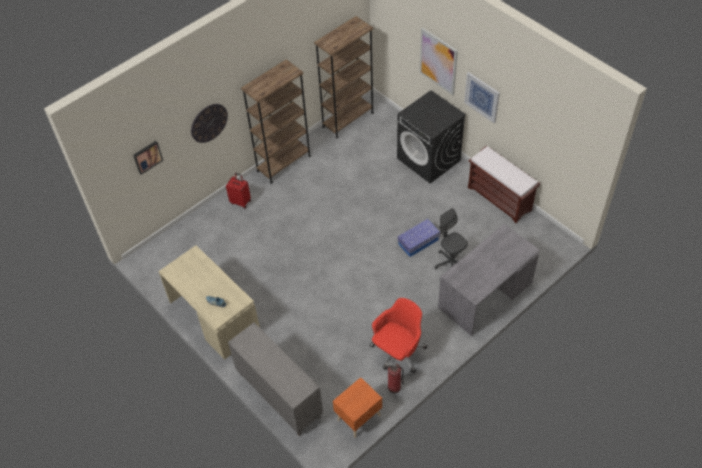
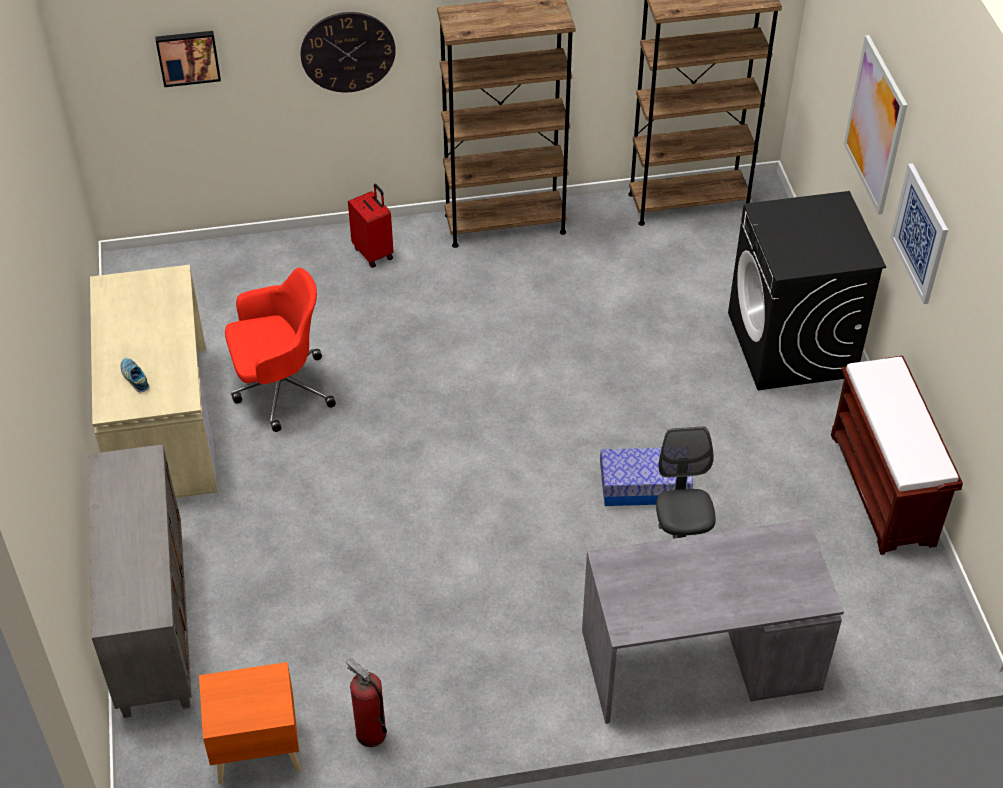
camera: 30 degrees right, 5 degrees down
red office chair [370,298,427,373] -> red office chair moved to [225,268,336,432]

